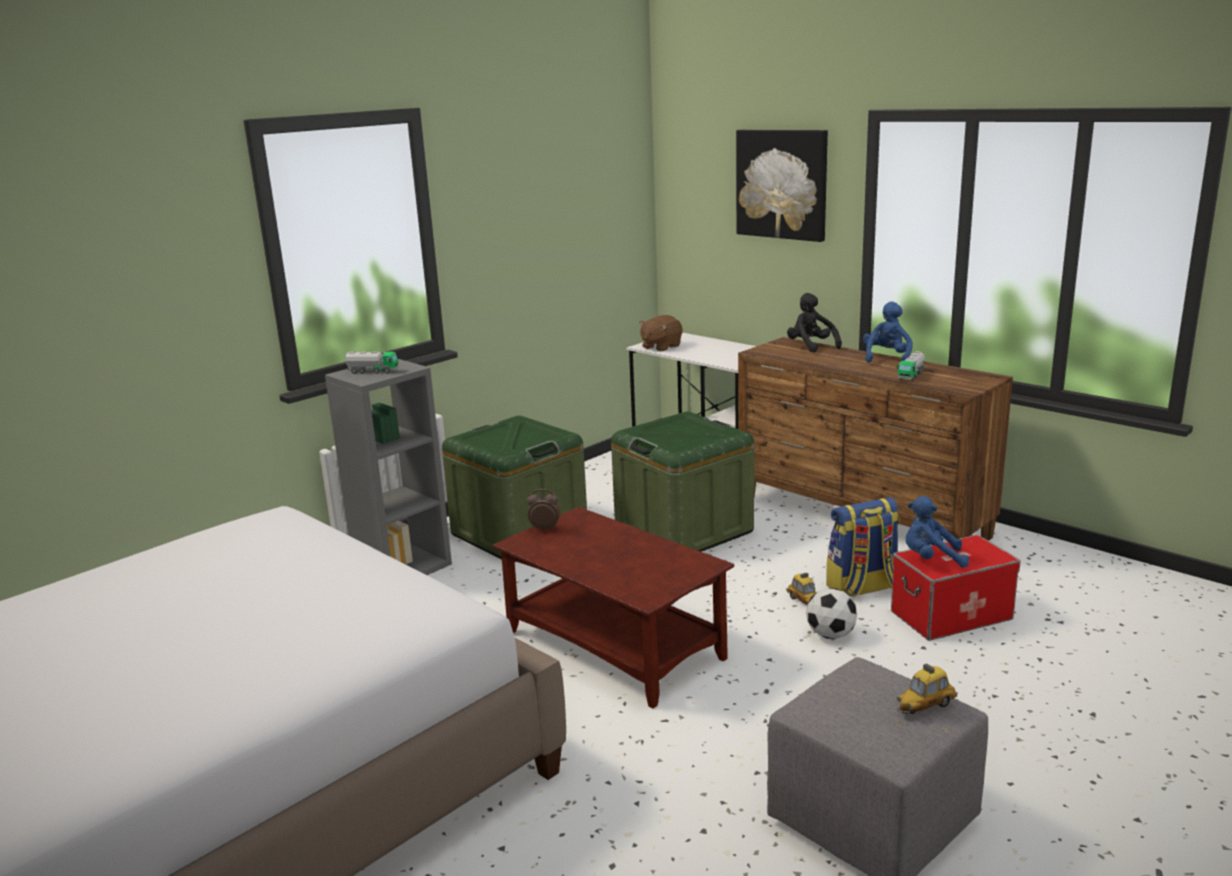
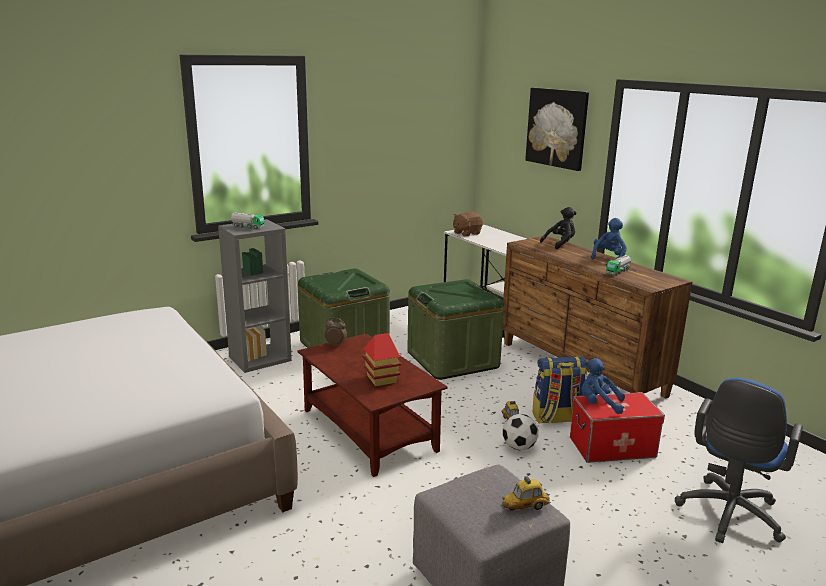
camera: 10 degrees right, 0 degrees up
black plush toy [787,293,842,353] -> black plush toy turned 75 degrees clockwise [540,207,577,249]
none -> toy house [362,333,402,386]
none -> blue office chair [675,378,803,543]

